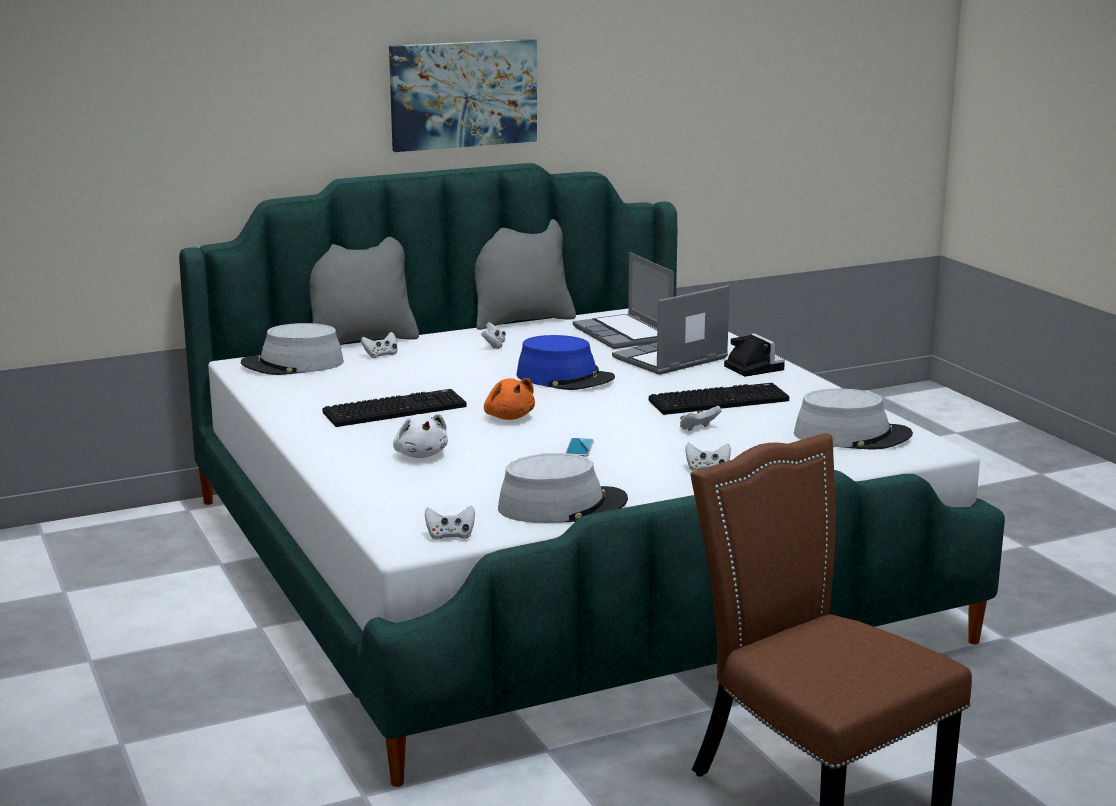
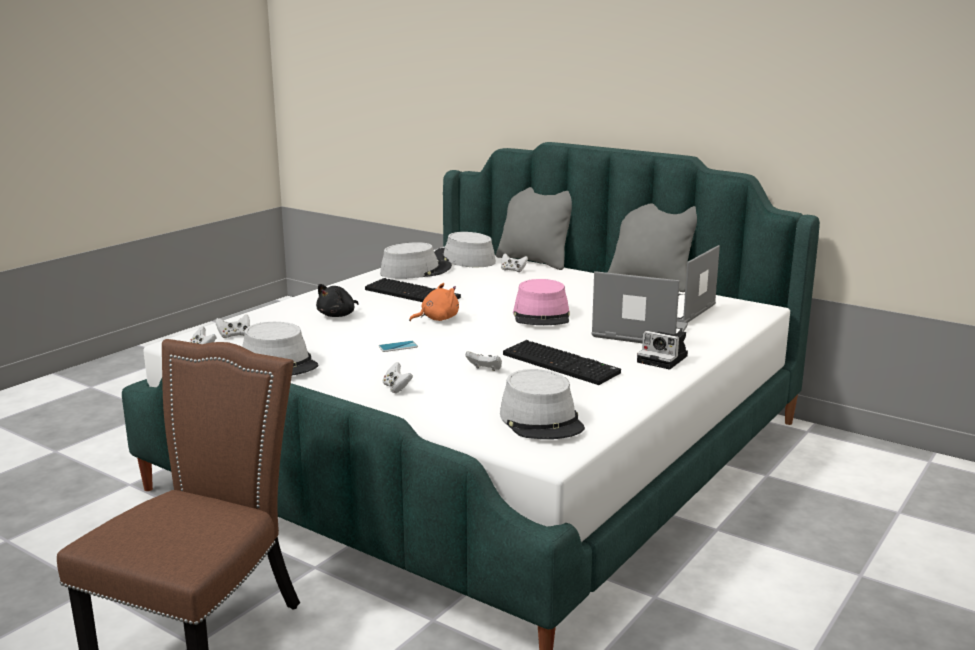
camera: 60 degrees right, 0 degrees up
picture [389,39,537,152] -> none
white plush toy [393,414,448,458] -> black plush toy [316,284,359,317]
white game controller [481,322,506,349] -> white game controller moved to [215,314,250,338]
orange plush toy [484,378,535,420] -> orange plush toy turned 150 degrees counterclockwise [409,283,459,321]
blue hat [517,335,615,390] -> pink hat [513,279,570,325]
camera [724,333,785,377] -> camera turned 90 degrees clockwise [637,331,688,370]
none -> grey hat [380,242,452,279]

